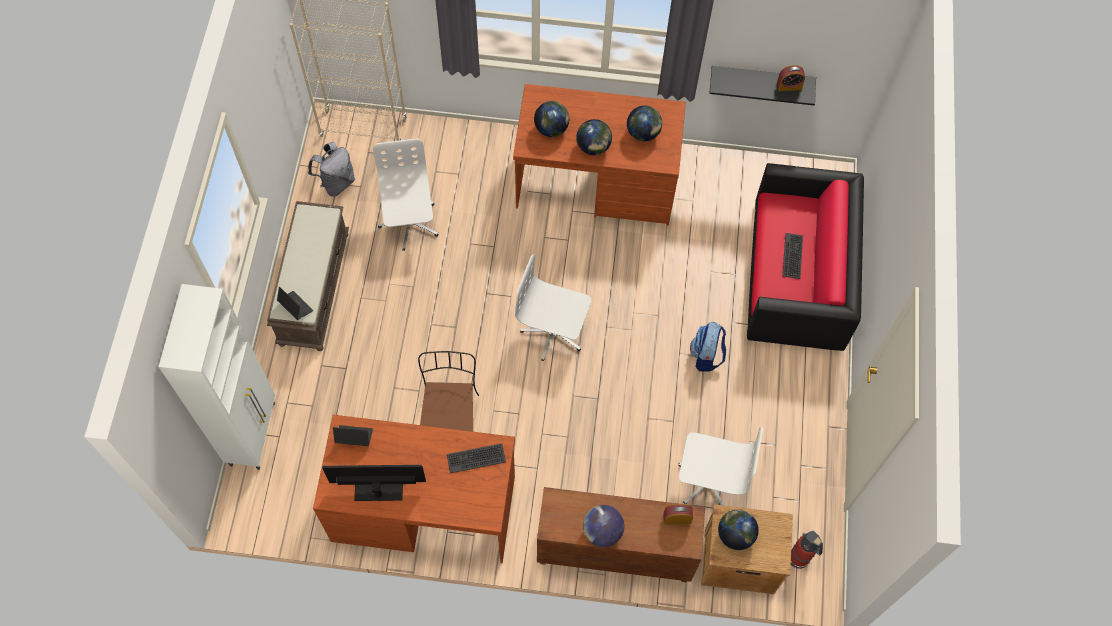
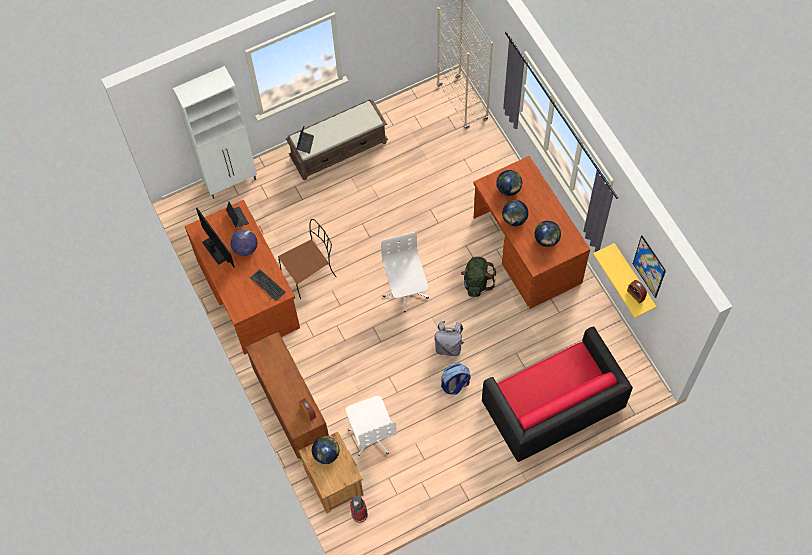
camera: 60 degrees right, 0 degrees up
grey backpack [308,142,355,197] -> grey backpack moved to [435,321,464,356]
white office chair [373,138,439,251] -> none
globe [583,505,624,547] -> globe moved to [230,229,257,256]
black shelf [709,66,816,105] -> yellow shelf [593,243,657,318]
keyboard [782,233,803,279] -> none
none -> green backpack [461,257,496,297]
none -> picture [633,236,666,298]

